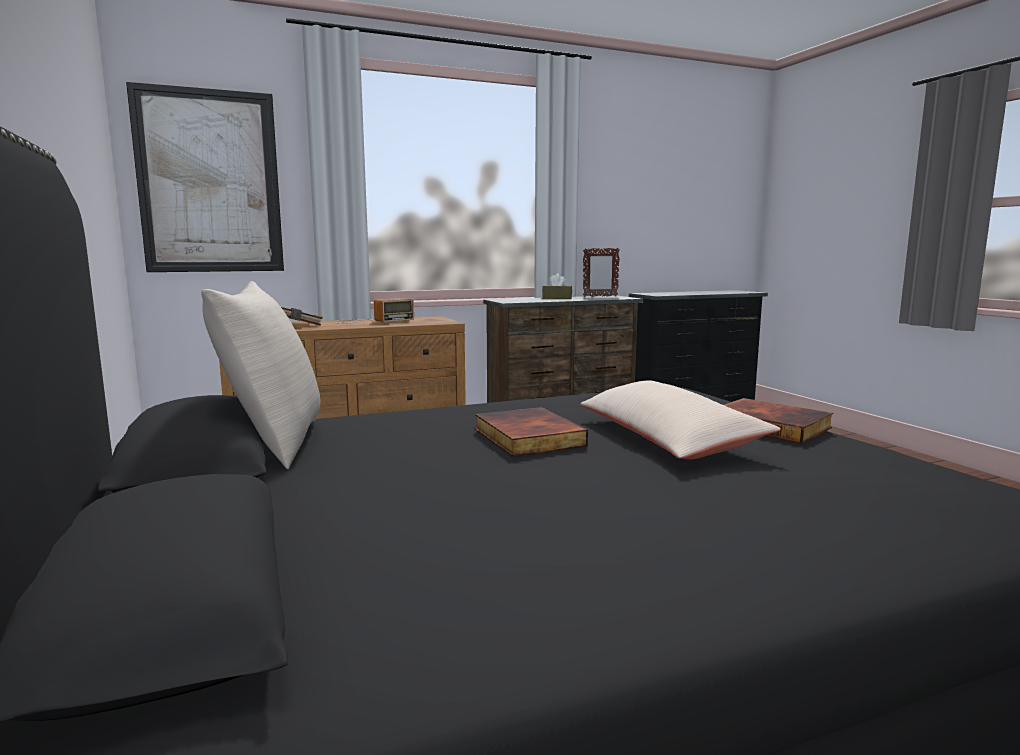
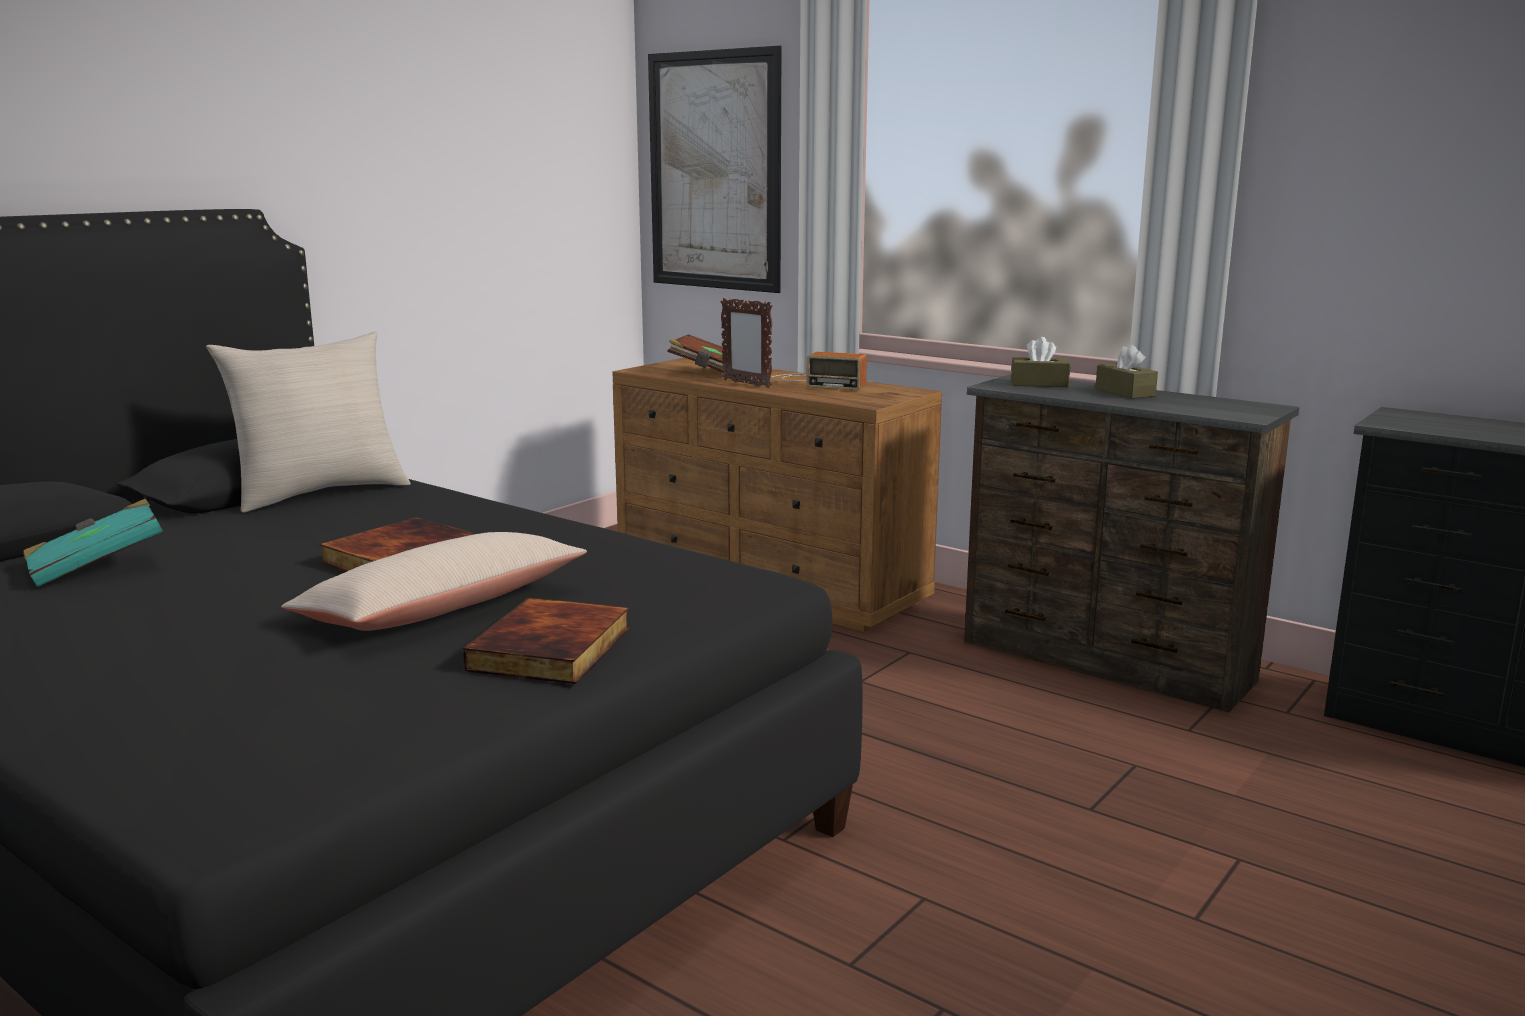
camera: 60 degrees right, 5 degrees up
picture frame [583,248,620,297] -> picture frame moved to [721,298,772,388]
none -> turquoise book [23,499,163,587]
none -> brown tissue box [1011,337,1070,387]

